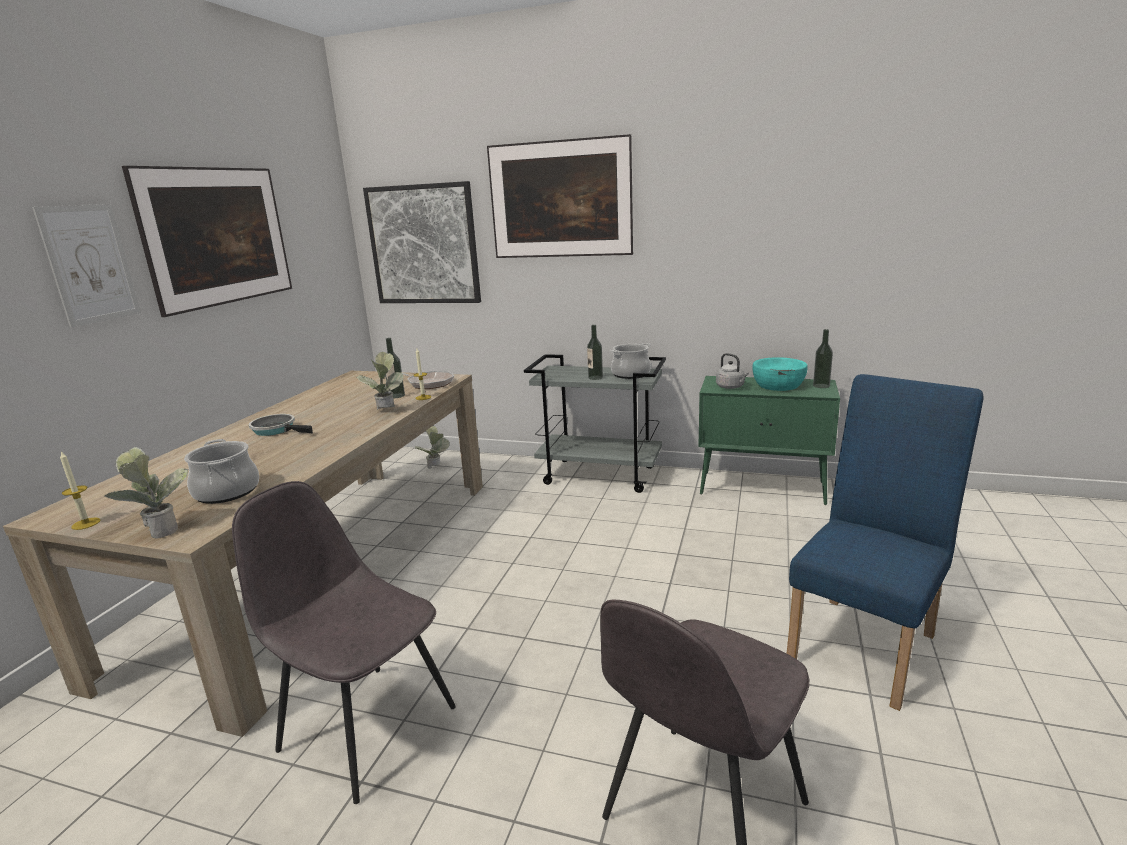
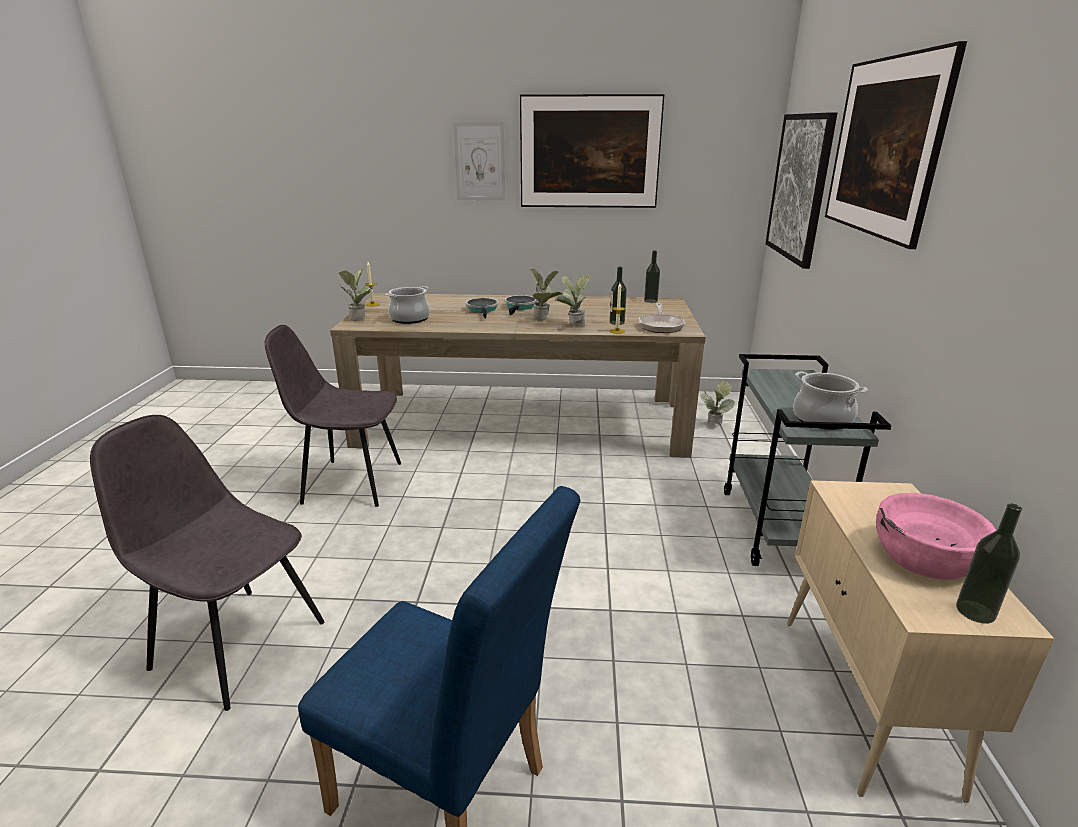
camera: 75 degrees right, 5 degrees up
grey chair [232,481,456,804] -> grey chair turned 105 degrees counterclockwise [265,325,401,507]
bottle [587,325,603,380] -> bottle moved to [644,250,660,303]
green cabinet [698,376,840,505] -> beige cabinet [787,480,1054,803]
grey kettle [716,353,749,389] -> none
turquoise bowl [752,357,808,391] -> pink bowl [876,493,996,580]
none -> frying pan [466,298,499,319]
none -> potted plant [530,269,563,321]

